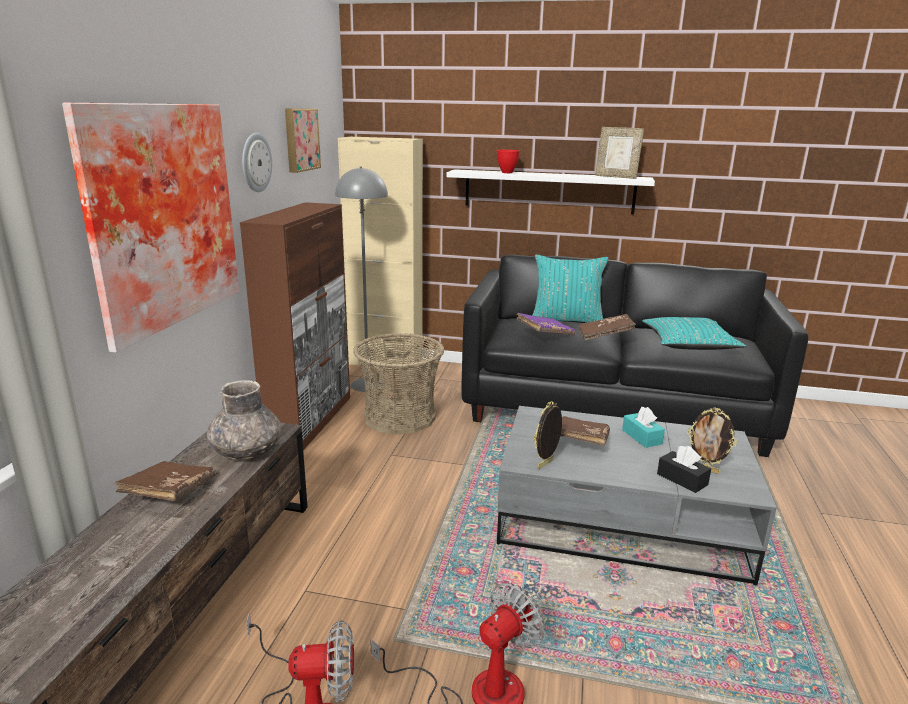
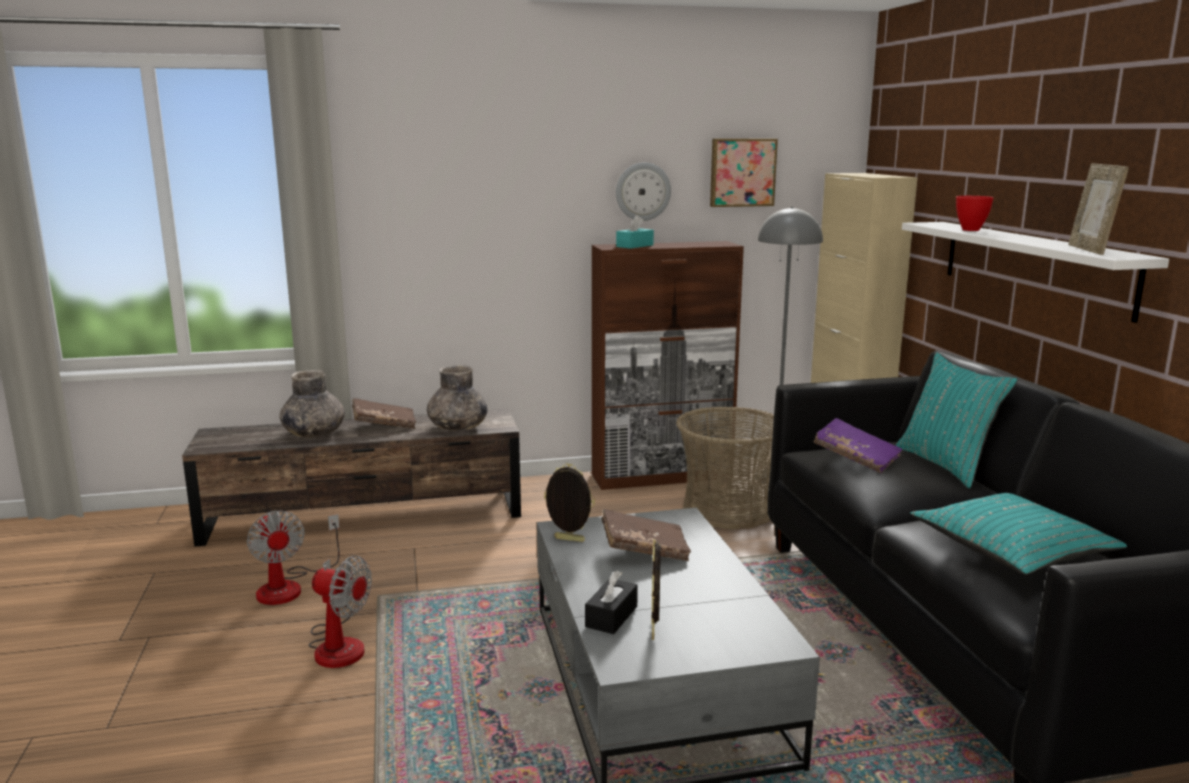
camera: 65 degrees right, 5 degrees down
picture [62,102,239,353] -> none
brown book [579,314,636,340] -> none
turquoise tissue box [622,407,665,448] -> turquoise tissue box moved to [616,215,654,249]
none -> grey vase [279,370,345,438]

